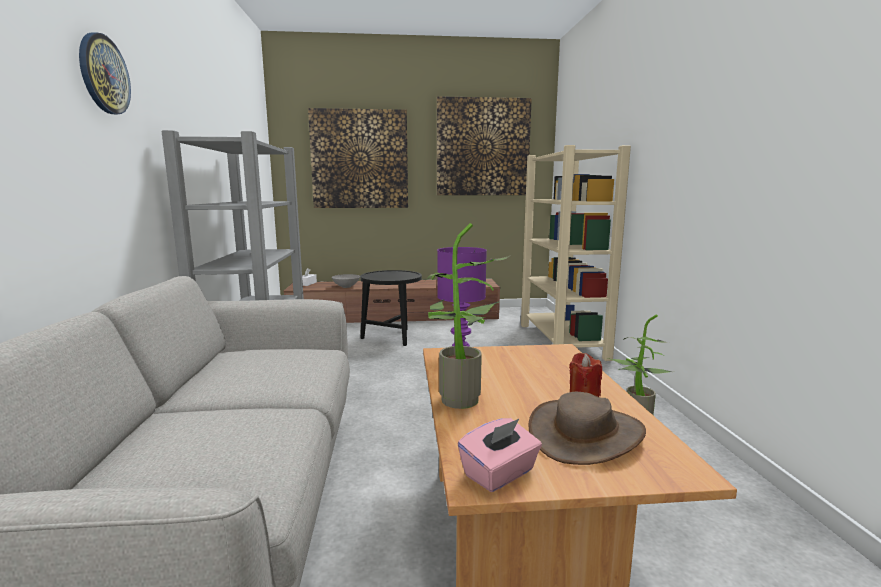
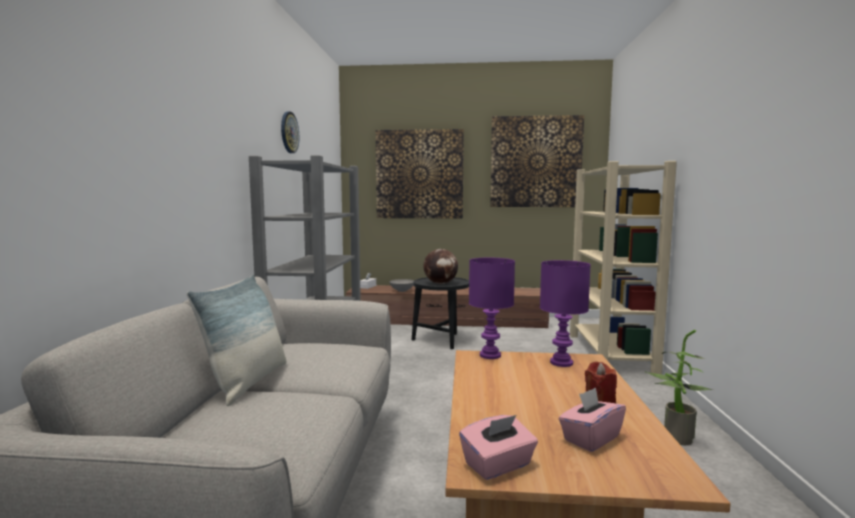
camera: 10 degrees right, 5 degrees down
wall clock [79,32,131,114] -> wall clock moved to [281,111,299,153]
potted plant [425,223,511,409] -> none
brown hat [529,392,646,465] -> pink tissue box [559,387,626,452]
none -> pillow [187,275,287,406]
none -> globe [423,249,458,284]
none -> purple table lamp [540,260,591,367]

